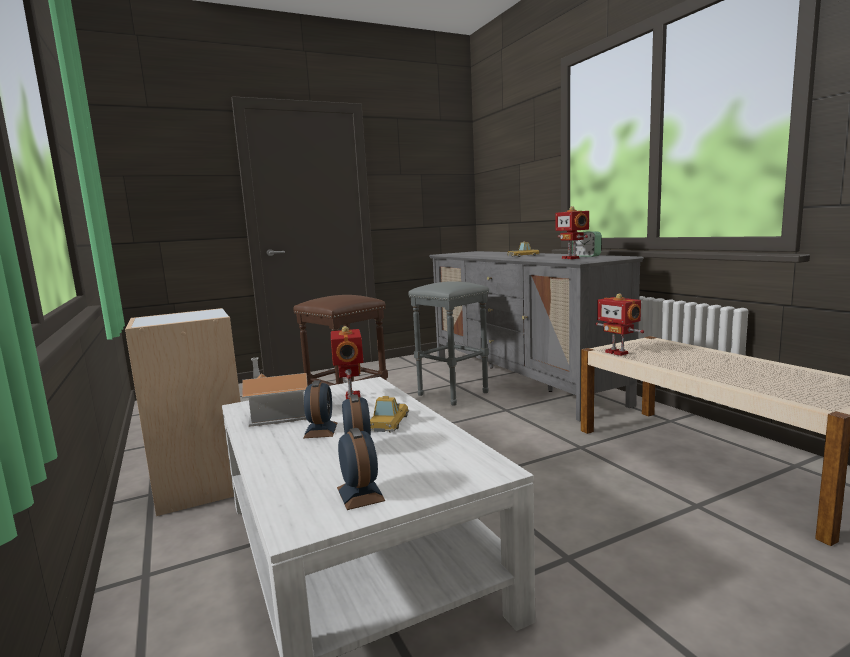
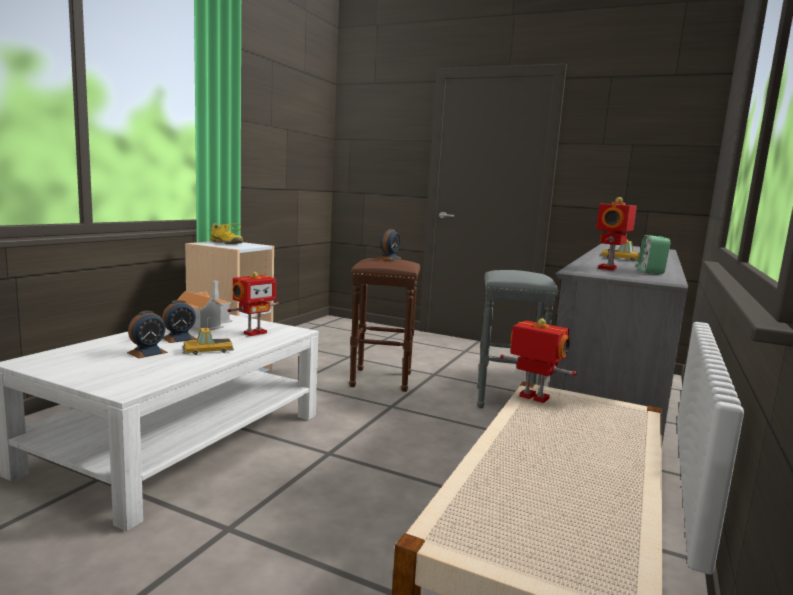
camera: 50 degrees right, 0 degrees up
alarm clock [337,428,385,510] -> alarm clock moved to [377,229,402,260]
toy robot [595,293,644,356] -> toy robot turned 105 degrees clockwise [500,318,577,403]
none -> yellow shoe [209,223,243,244]

